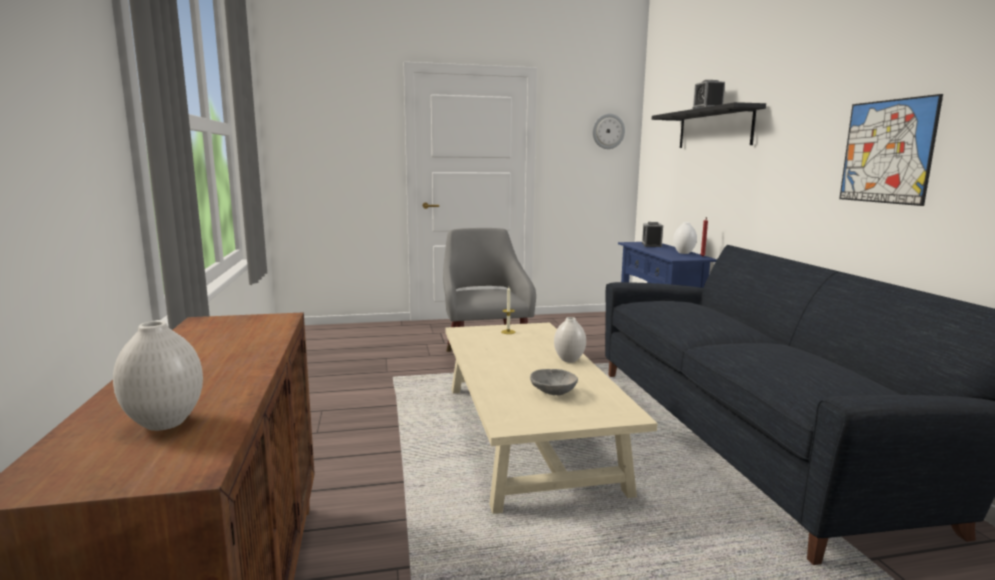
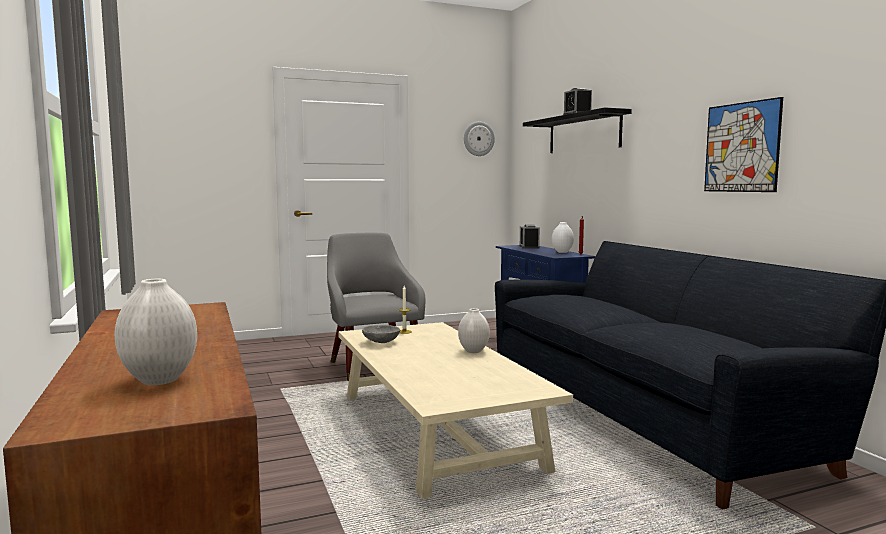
camera: 10 degrees left, 5 degrees down
grey bowl [530,369,578,396] -> grey bowl moved to [362,325,400,343]

